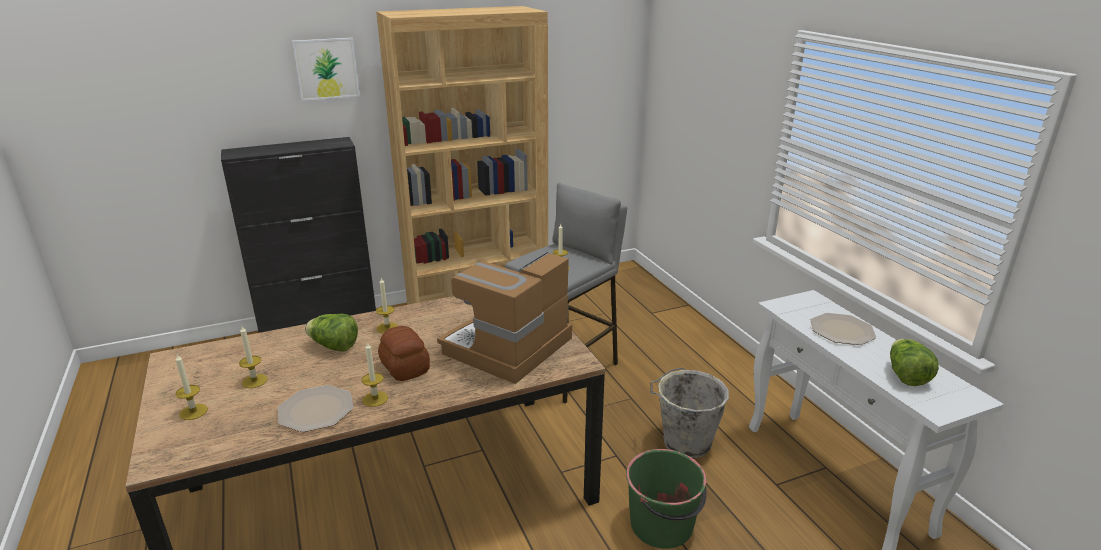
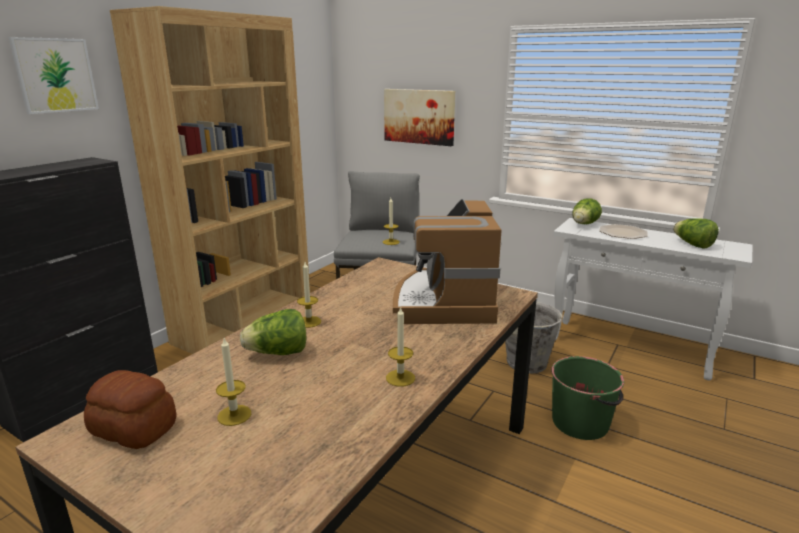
camera: 35 degrees left, 5 degrees down
candle [175,354,208,420] -> none
plate [278,385,354,432] -> none
bread [378,326,430,381] -> bread moved to [84,370,177,449]
none -> picture [384,89,455,146]
none -> lettuce [572,198,602,224]

